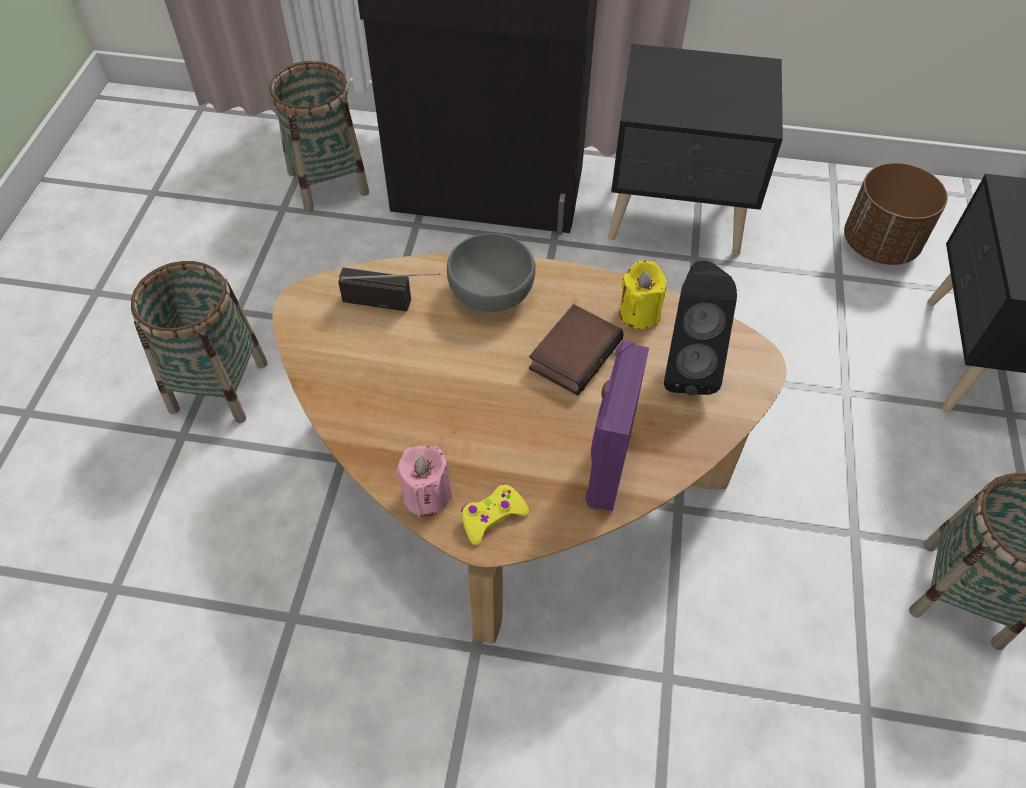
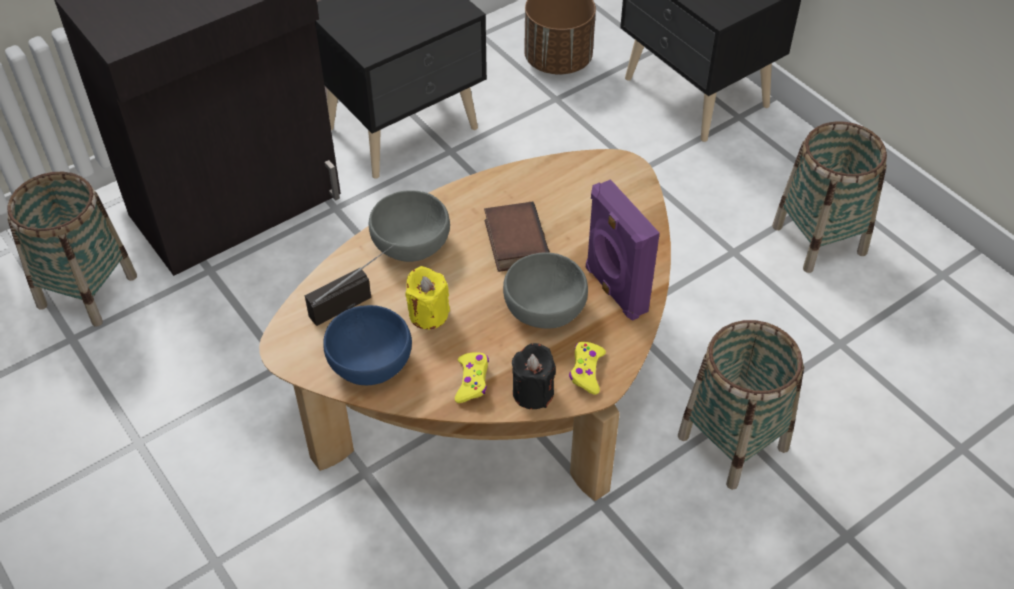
camera: 45 degrees left, 5 degrees down
basket [131,261,268,423] -> basket moved to [678,320,804,490]
pink candle [396,445,452,518] -> black candle [512,343,556,409]
yellow candle [619,260,667,329] -> yellow candle moved to [405,266,450,329]
black speaker [664,260,737,395] -> none
none -> blue bowl [323,305,412,385]
none -> yellow game controller [455,352,489,403]
none -> grey bowl [503,252,588,328]

